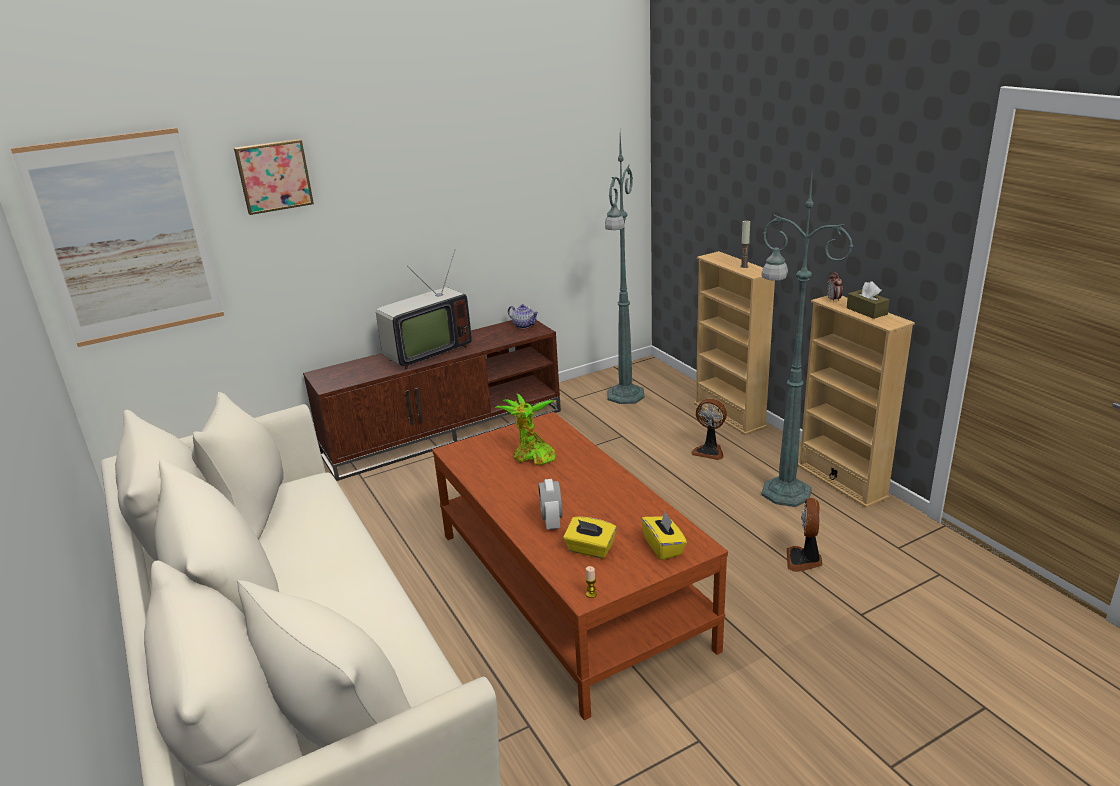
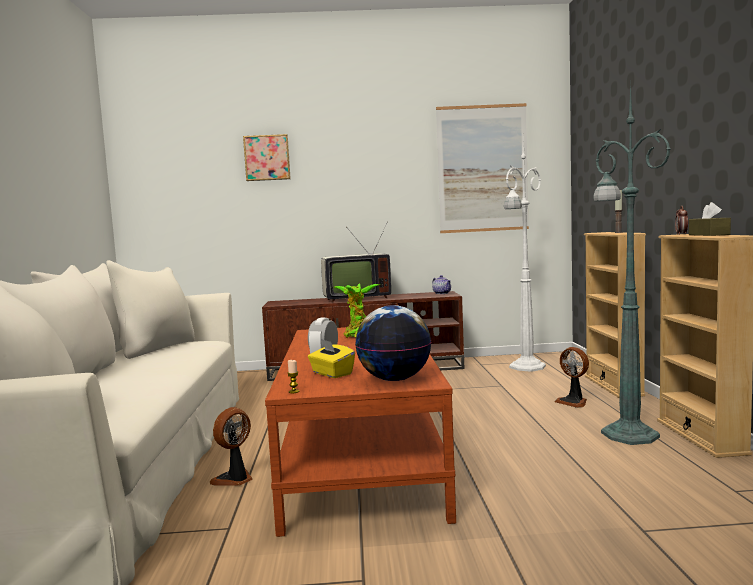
camera: 25 degrees right, 20 degrees down
picture [11,128,224,347] -> picture moved to [436,103,529,233]
green floor lamp [605,134,644,404] -> white floor lamp [504,139,546,372]
yellow tissue box [641,512,687,560] -> globe [355,305,431,381]
fan [787,498,822,572] -> fan moved to [210,407,253,486]

